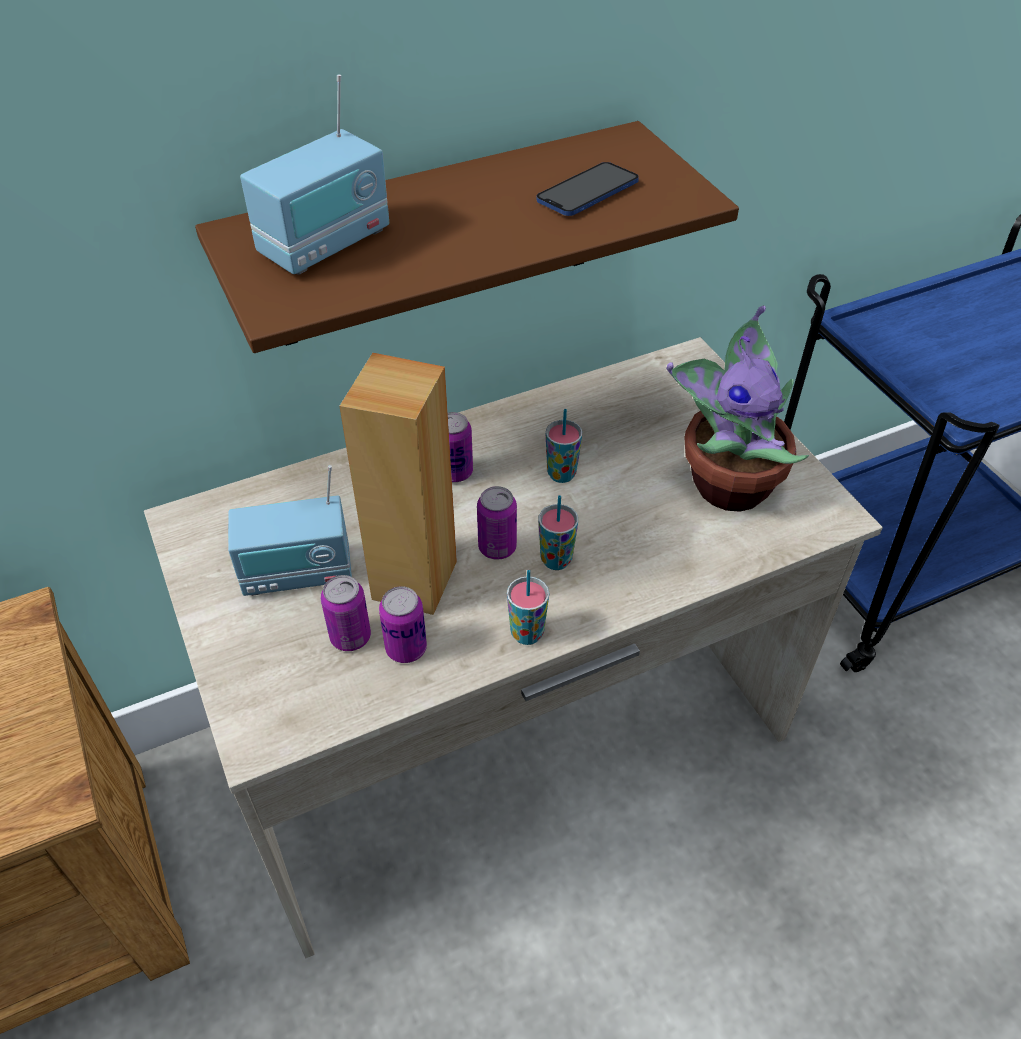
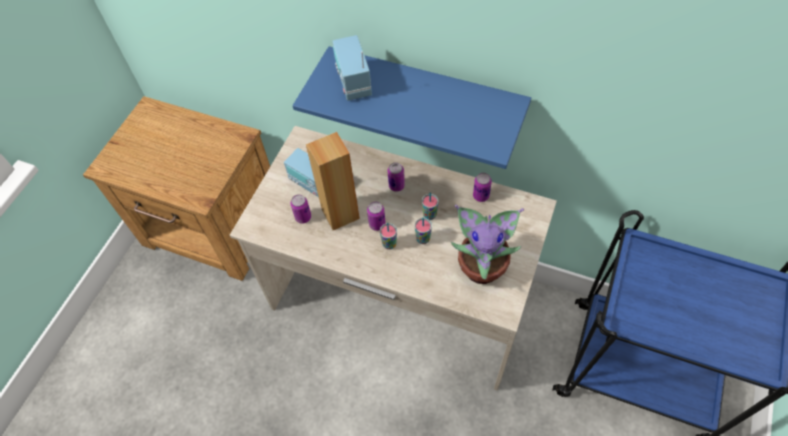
camera: 50 degrees right, 10 degrees up
brown shelf [195,121,739,353] -> blue shelf [293,46,531,169]
radio [240,75,389,274] -> radio turned 75 degrees clockwise [333,35,372,101]
can [379,586,427,663] -> can moved to [473,173,492,202]
cup [507,570,549,645] -> cup moved to [415,217,432,244]
phone [537,162,639,216] -> none

